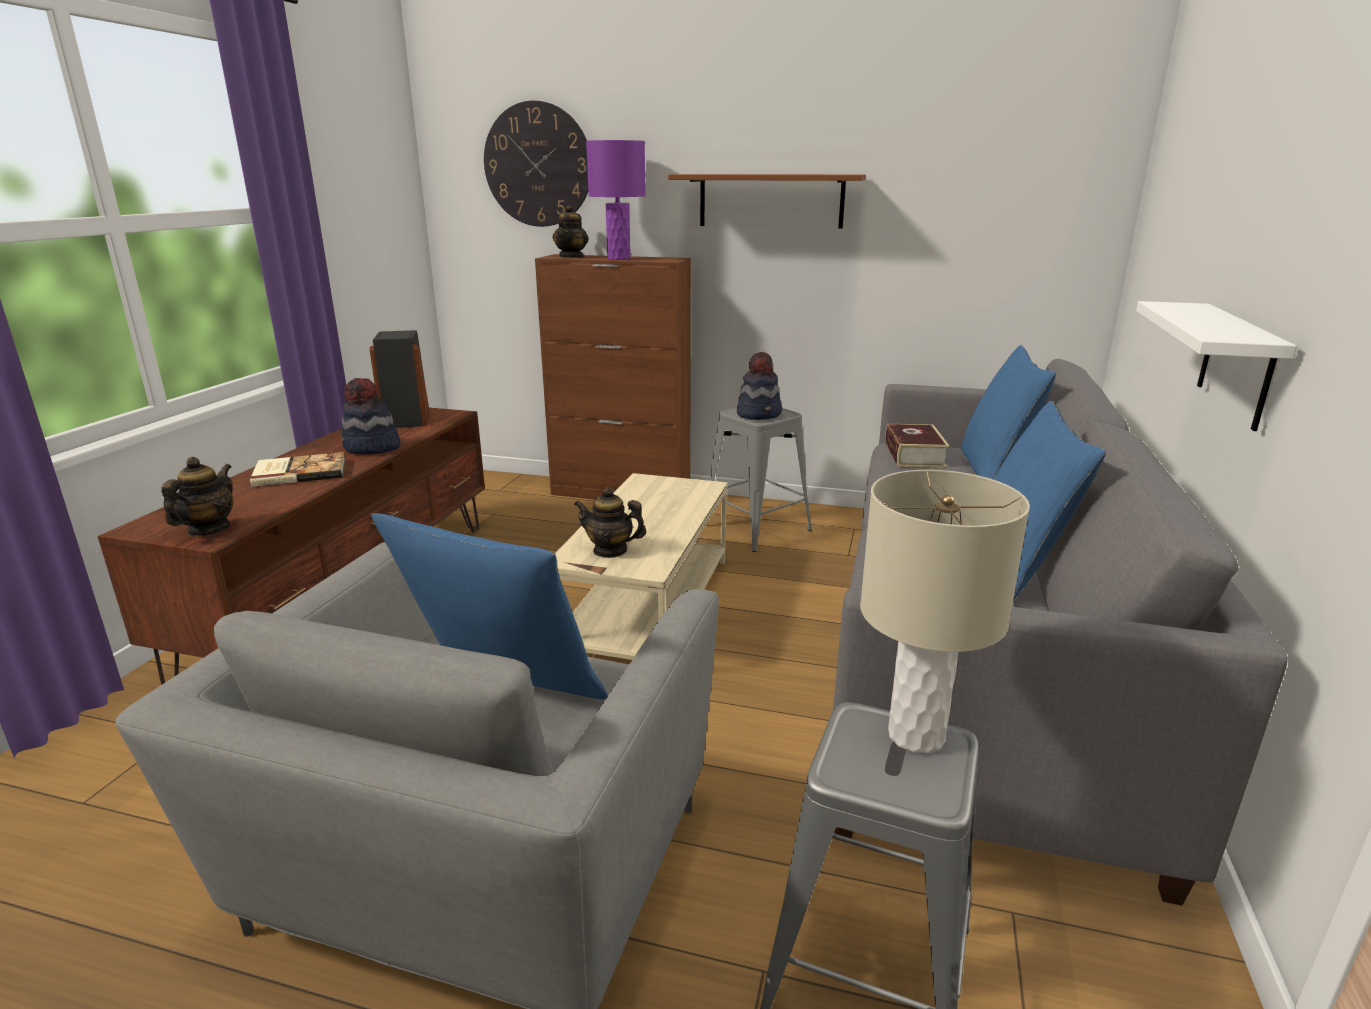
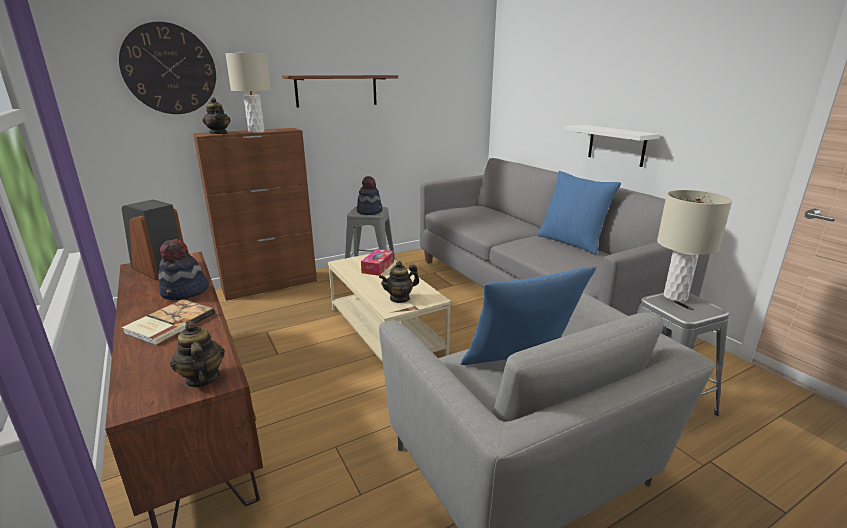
camera: 45 degrees left, 0 degrees up
purple table lamp [586,140,646,260] -> beige table lamp [225,53,271,133]
book [885,424,949,467] -> none
blue pillow [961,345,1056,479] -> none
none -> tissue box [361,249,394,276]

